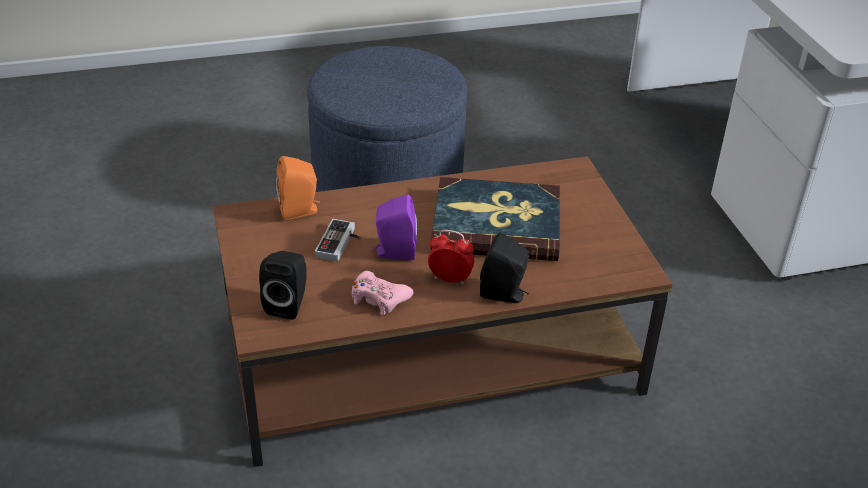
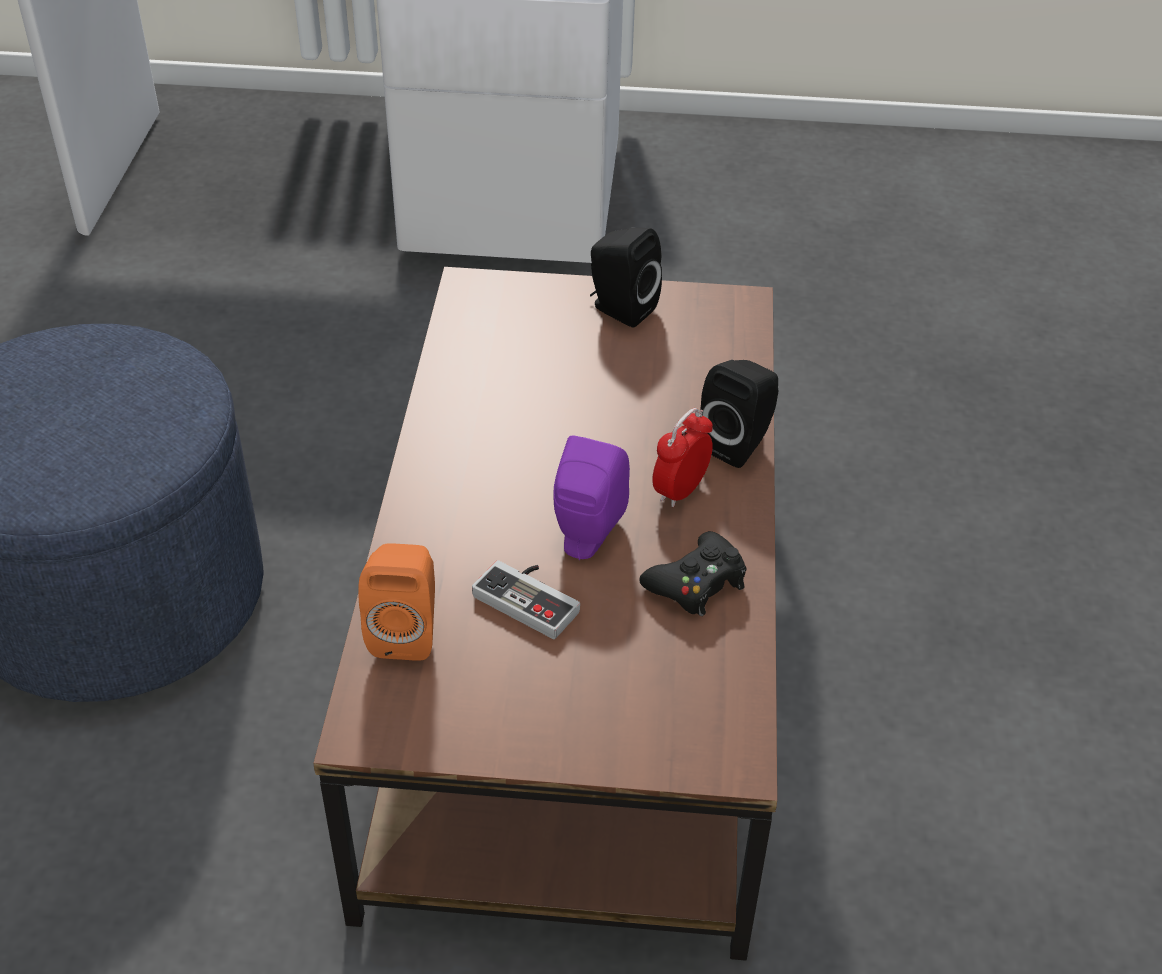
camera: 70 degrees left, 5 degrees up
black speaker [259,251,307,320] -> black speaker moved to [590,228,662,327]
pink game controller [352,271,413,315] -> black game controller [639,531,746,616]
book [431,177,560,261] -> none

